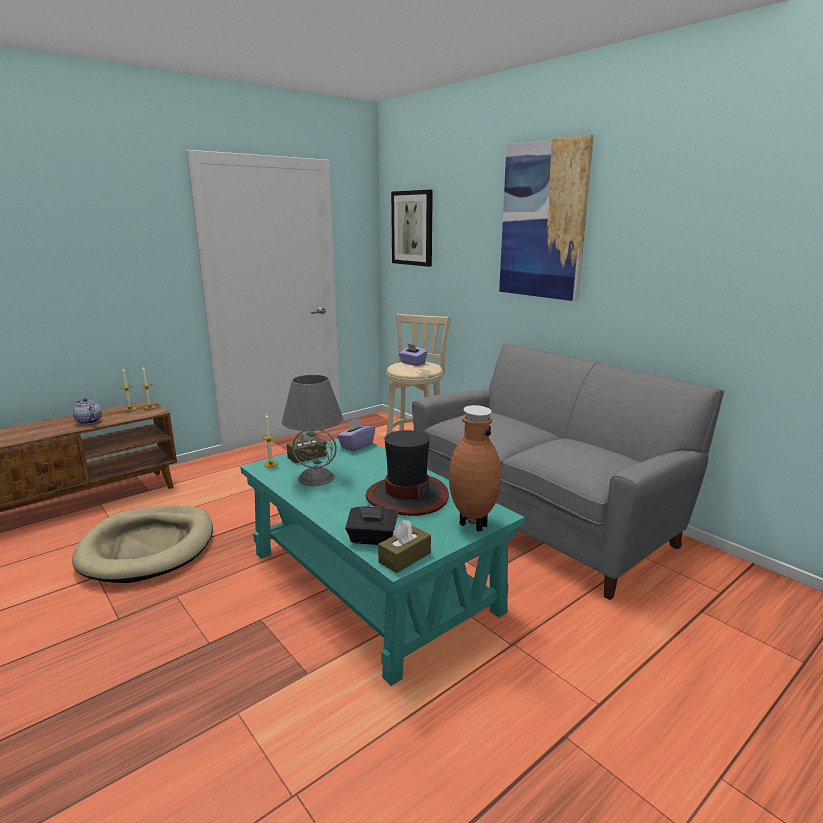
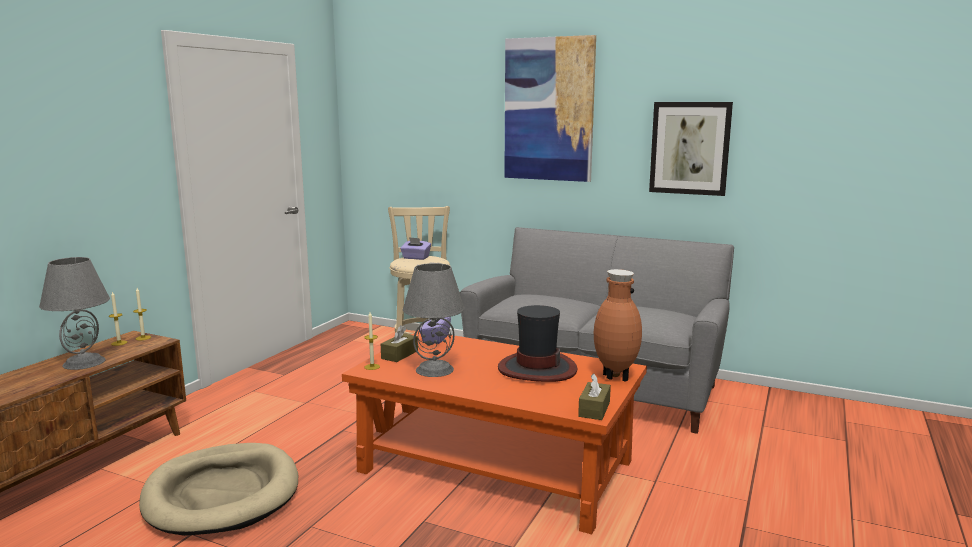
camera: 25 degrees left, 5 degrees down
teapot [73,398,102,425] -> grey table lamp [39,257,110,370]
turquoise coffee table [240,439,525,686] -> orange coffee table [342,330,647,534]
black tissue box [345,506,398,545] -> none
picture [391,190,433,267] -> picture moved to [649,102,733,196]

